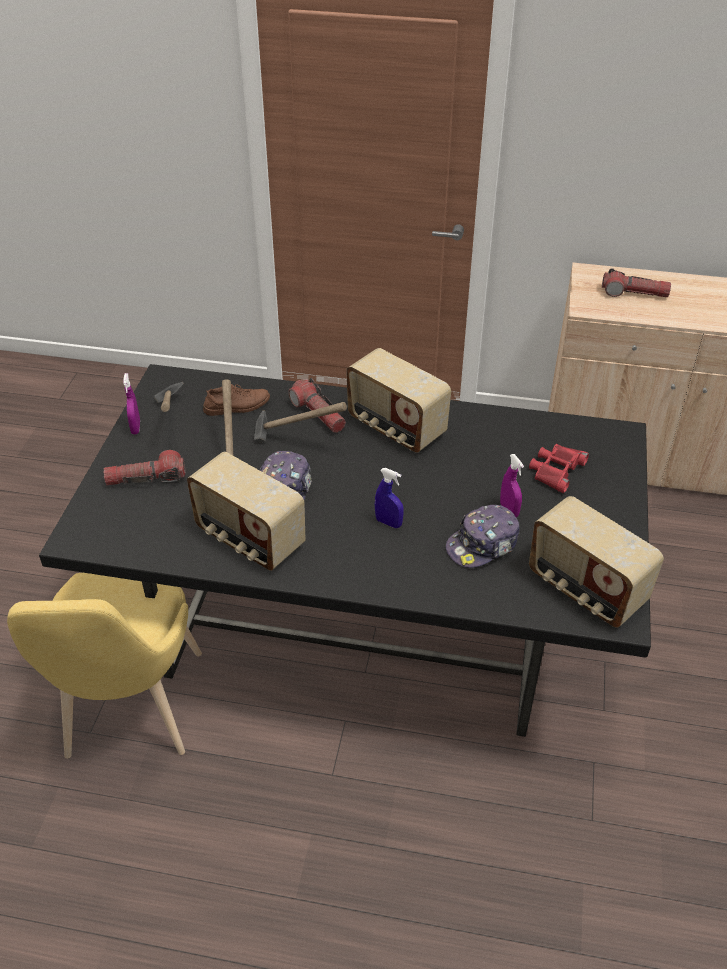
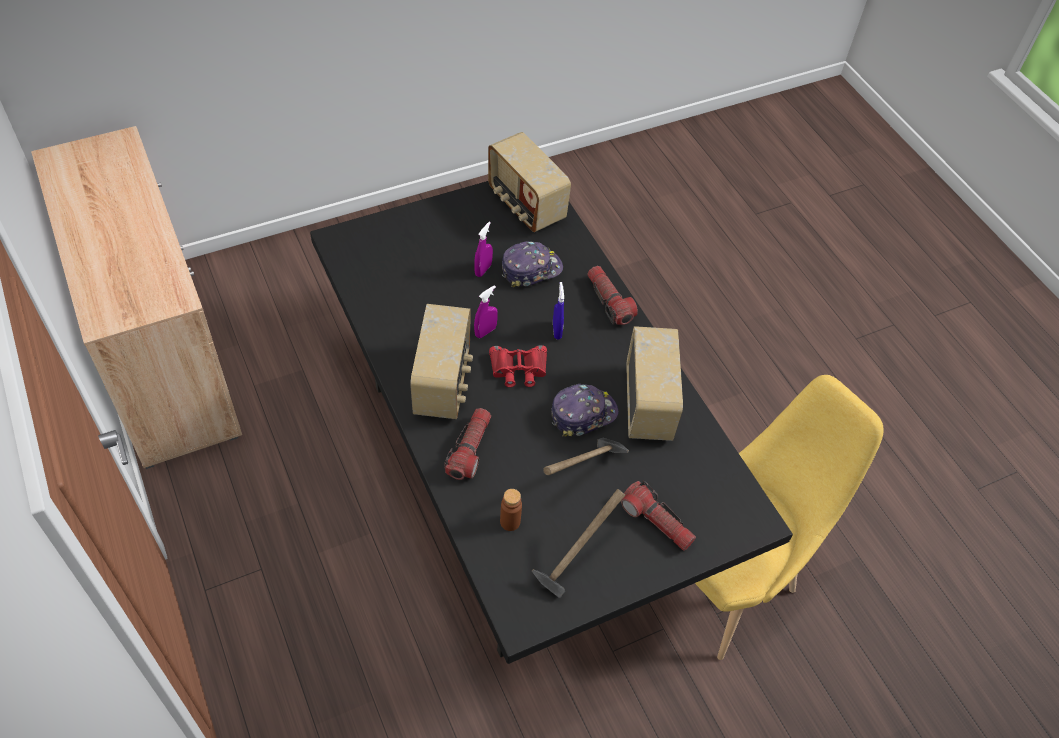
camera: 130 degrees left, 10 degrees up
purple spray bottle [123,373,140,434] -> purple spray bottle moved to [474,285,498,338]
brown shoe [203,384,270,416] -> brown bottle [500,489,522,531]
hammer [254,402,347,443] -> none
cap [446,505,520,568] -> cap turned 45 degrees counterclockwise [502,241,563,288]
red binoculars [529,444,589,493] -> red binoculars moved to [489,345,547,387]
radio [529,496,664,628] -> radio turned 135 degrees clockwise [488,132,571,232]
flashlight [602,268,671,297] -> flashlight moved to [587,266,638,325]

